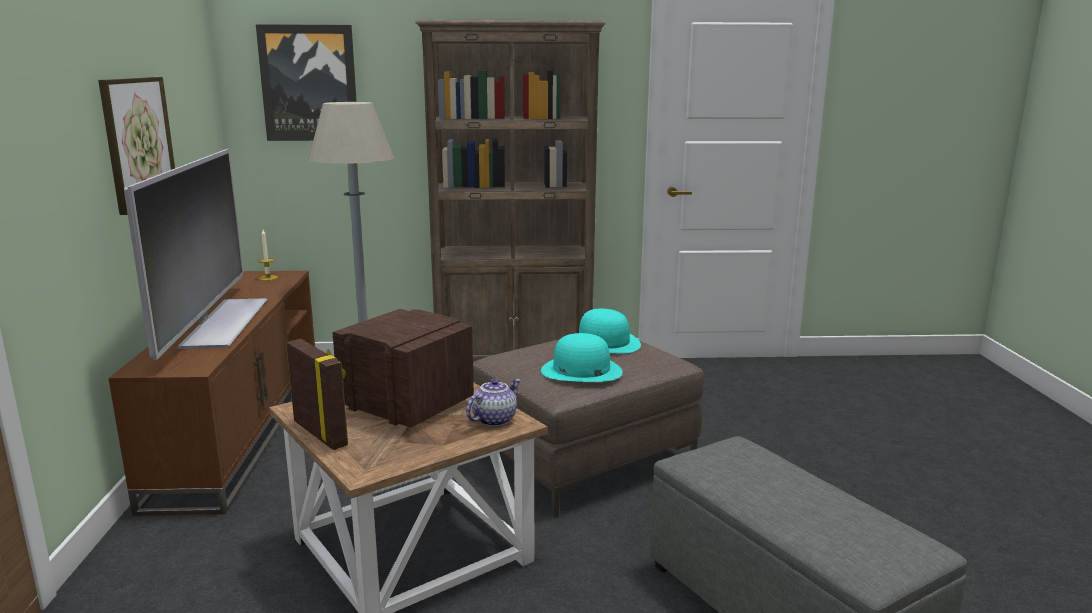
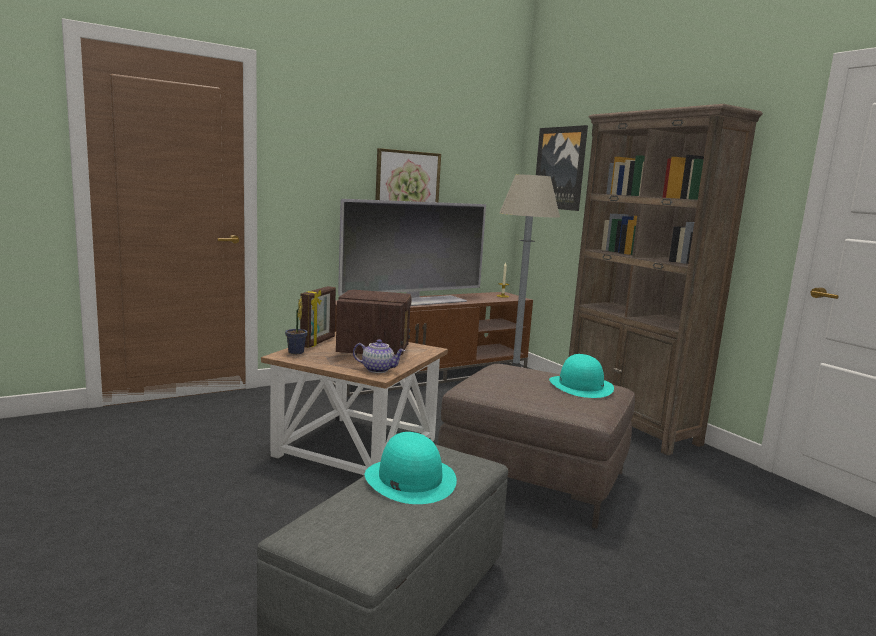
camera: 60 degrees right, 5 degrees down
turquoise hat [541,333,623,382] -> turquoise hat moved to [365,432,457,504]
none -> potted plant [285,296,308,354]

